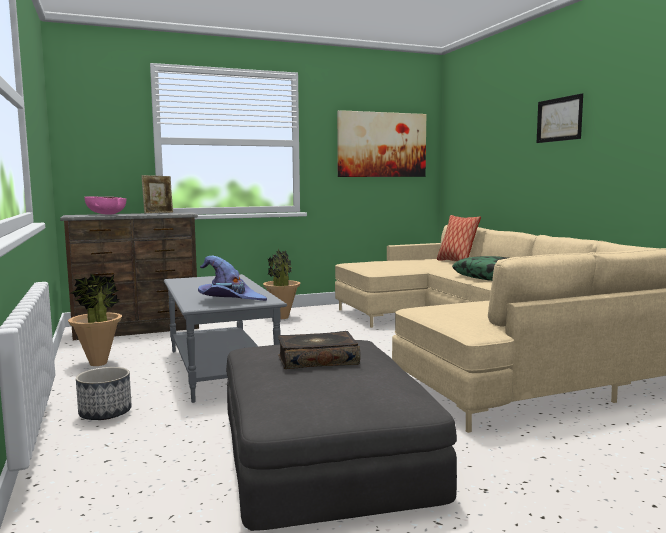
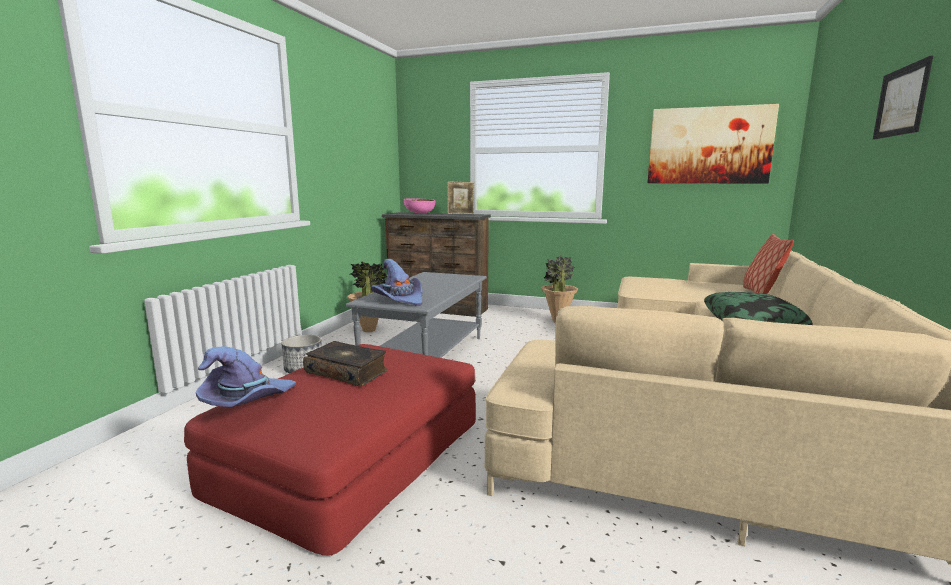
camera: 40 degrees right, 5 degrees up
grey ottoman [226,340,457,531] -> red ottoman [184,344,476,556]
none -> purple hat [196,346,296,407]

